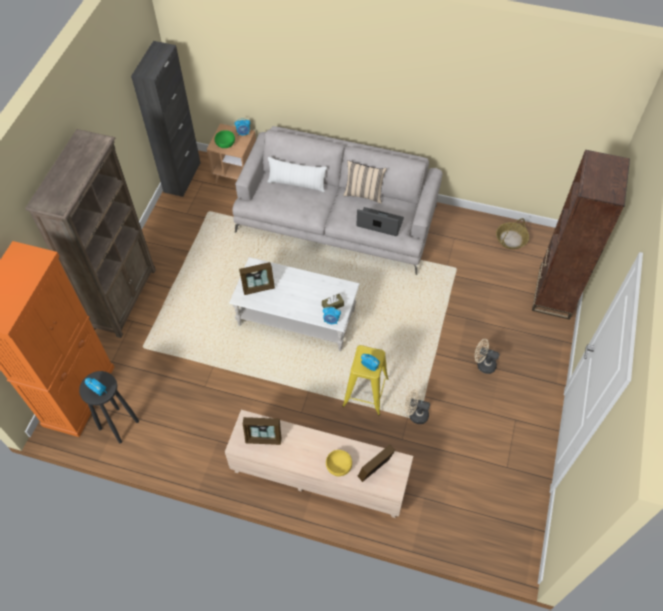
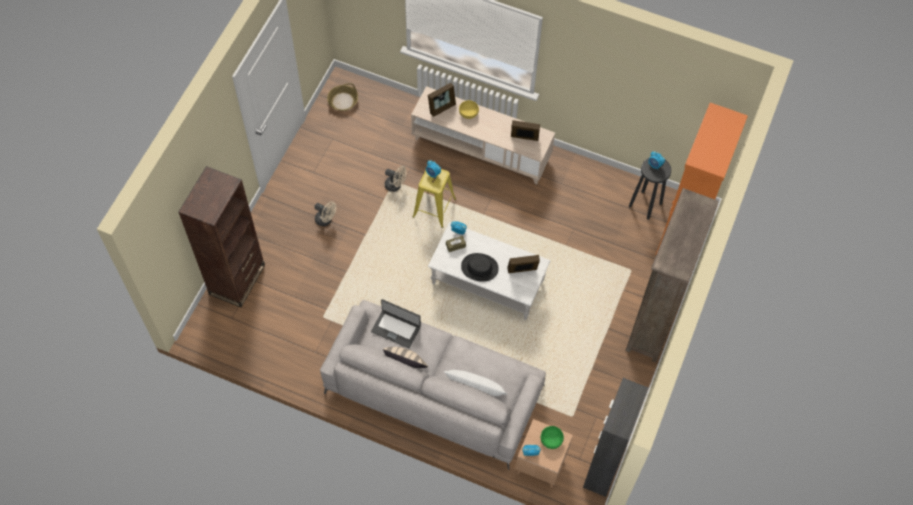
camera: 175 degrees left, 5 degrees up
basket [496,218,529,249] -> basket moved to [327,83,358,111]
none -> black hat [461,253,499,282]

